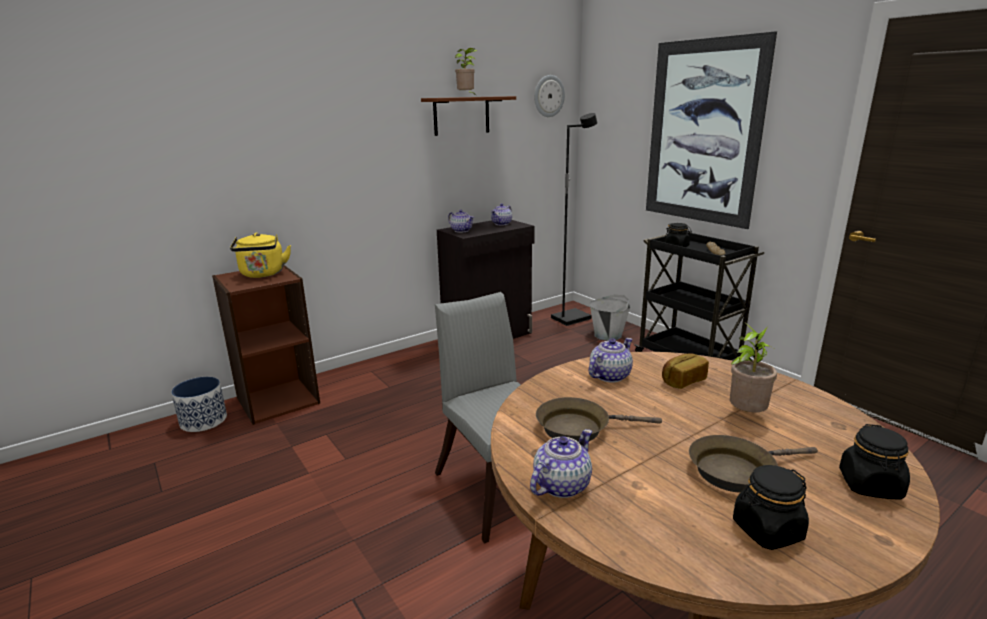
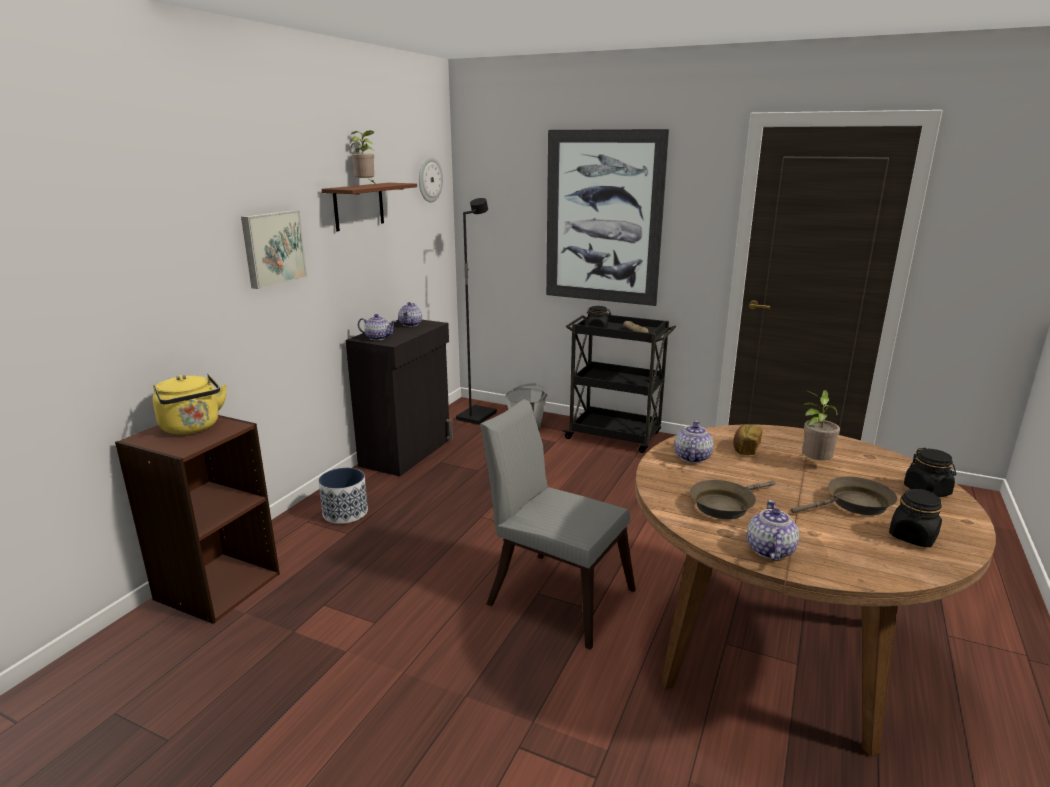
camera: 30 degrees left, 0 degrees up
planter [171,377,227,432] -> planter moved to [318,468,368,524]
brown frying pan [689,435,818,493] -> brown frying pan turned 150 degrees counterclockwise [791,476,898,515]
none -> picture [241,210,307,289]

